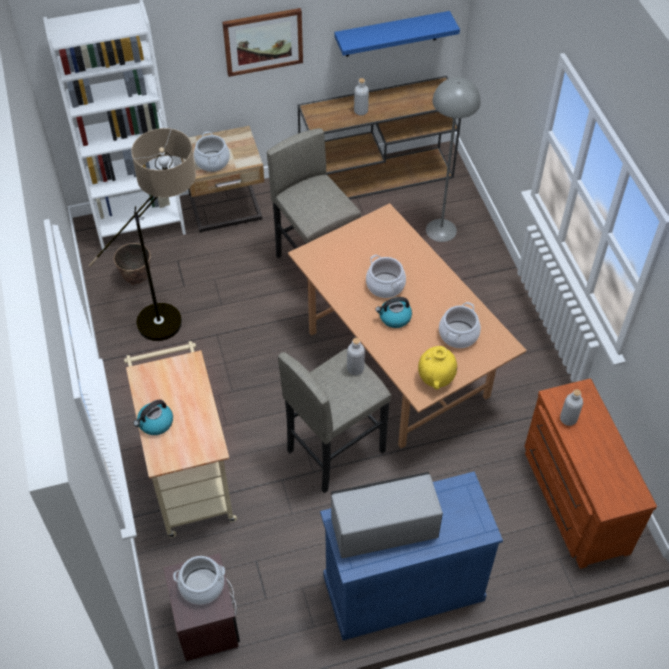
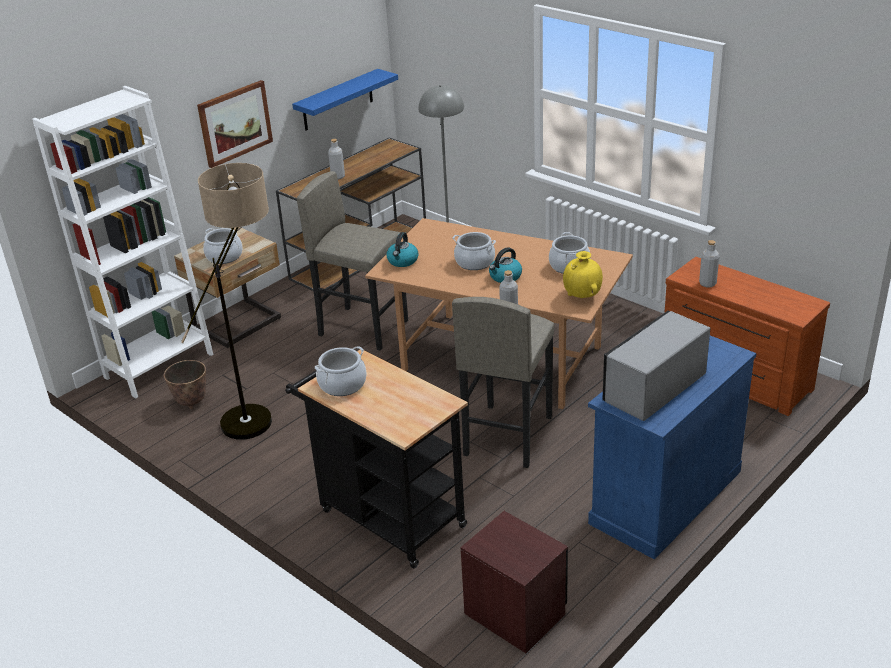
camera: 30 degrees left, 20 degrees down
beige cart [124,341,237,538] -> black cart [285,350,468,569]
kettle [133,400,173,435] -> kettle moved to [386,232,418,267]
cooking pot [173,556,225,605] -> cooking pot moved to [315,346,367,396]

